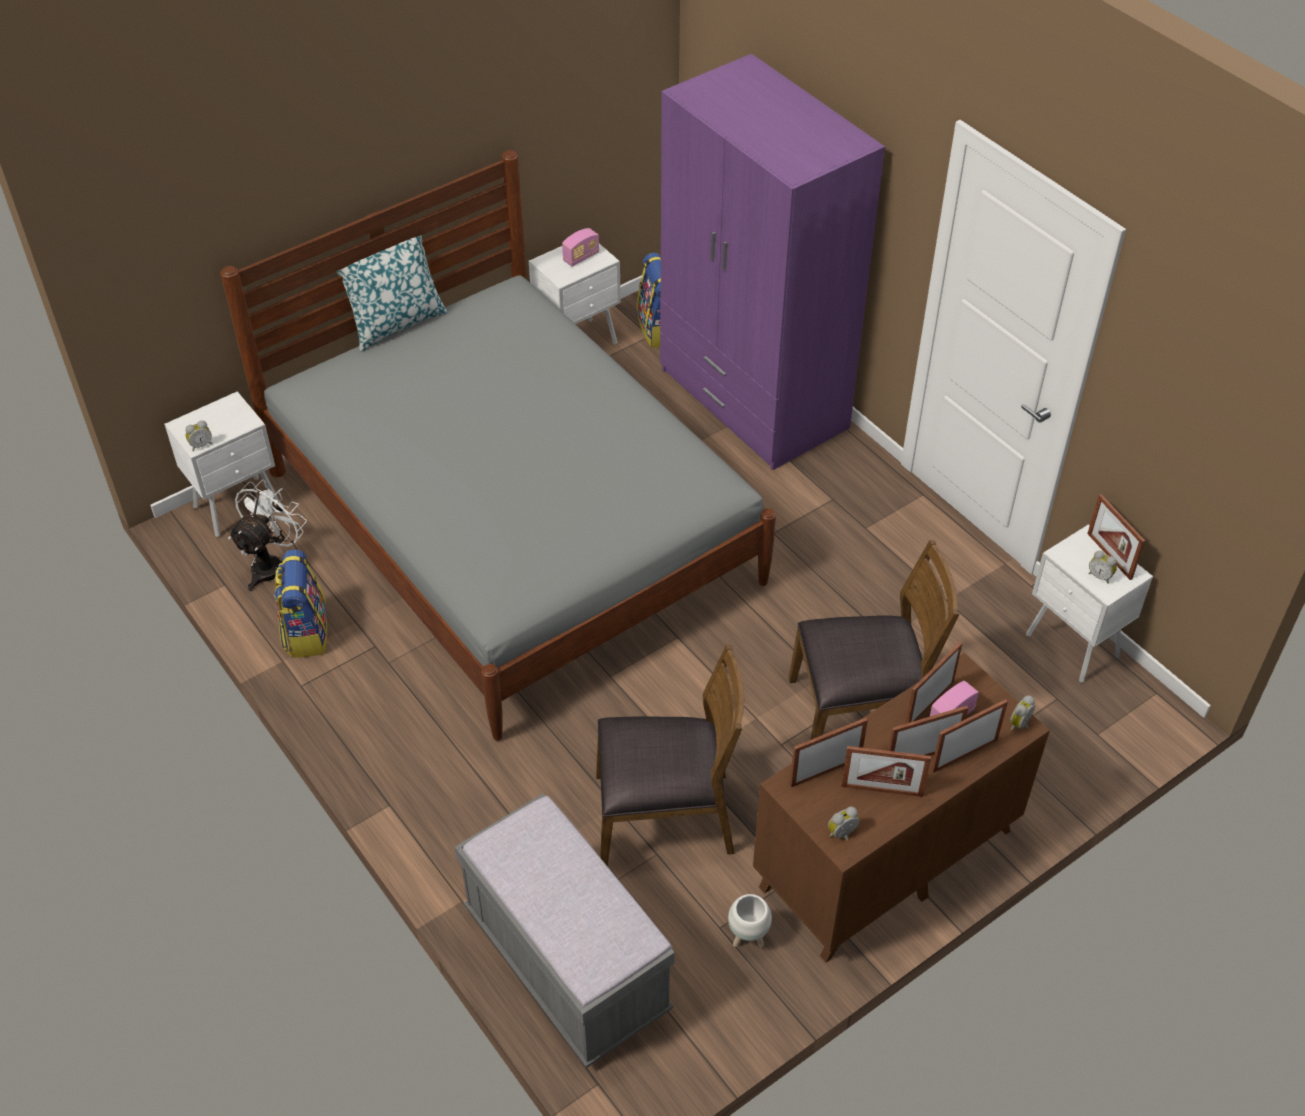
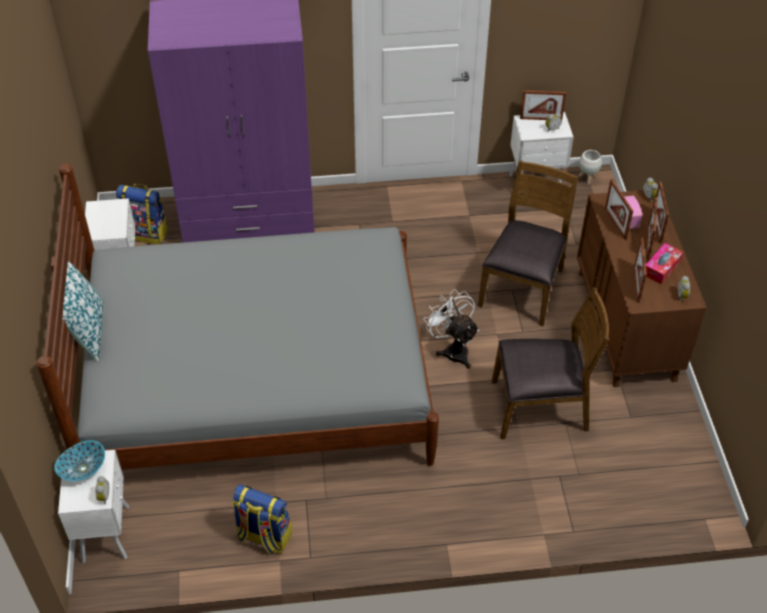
camera: 60 degrees left, 0 degrees up
white fan [228,480,307,591] -> white fan moved to [424,289,479,369]
grey bench [455,793,675,1068] -> none
radio [562,228,599,266] -> none
brown chair [596,645,744,866] -> brown chair turned 60 degrees clockwise [492,287,609,439]
white planter [728,894,772,947] -> white planter moved to [579,150,602,185]
picture frame [841,746,931,797] -> tissue box [646,243,684,284]
none -> bowl [54,440,105,481]

